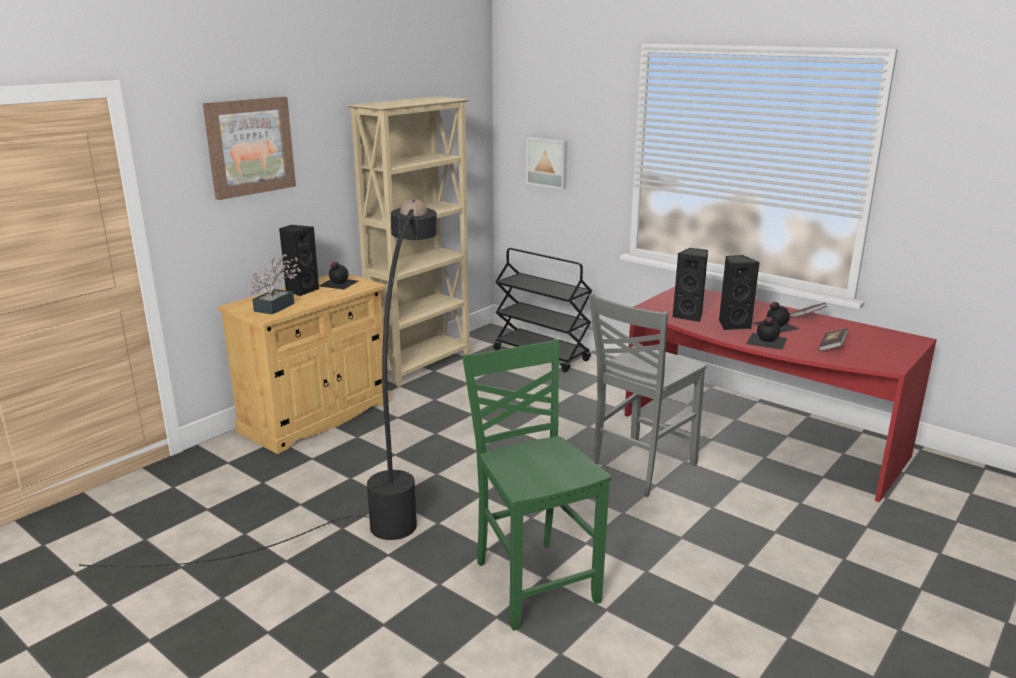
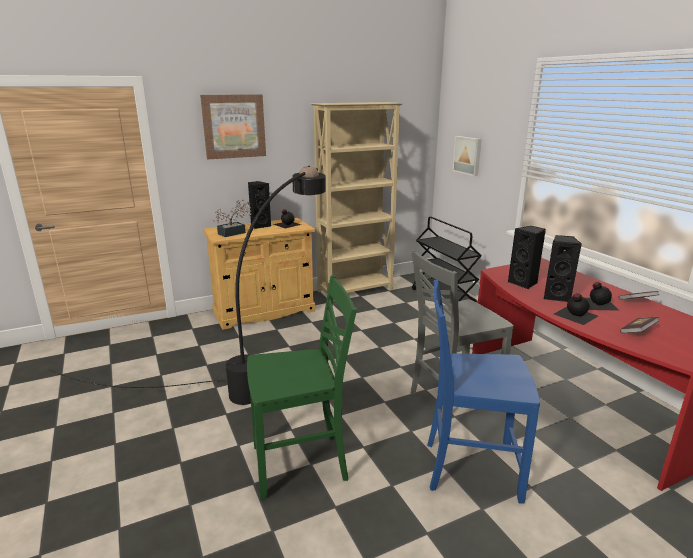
camera: 25 degrees right, 0 degrees up
green chair [462,339,611,631] -> green chair turned 75 degrees clockwise [247,275,357,500]
none -> blue chair [427,280,540,504]

